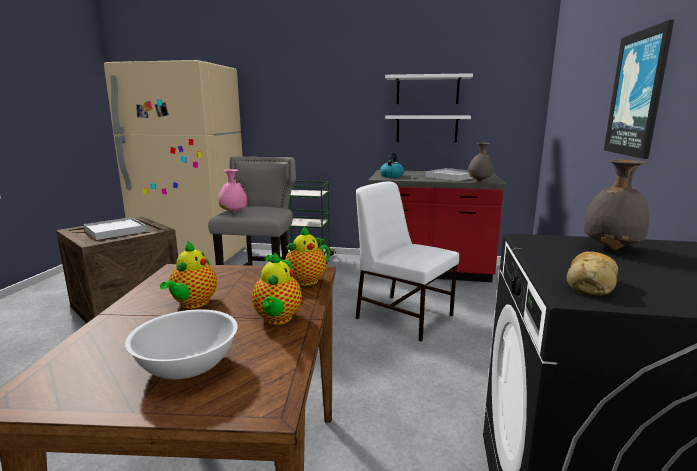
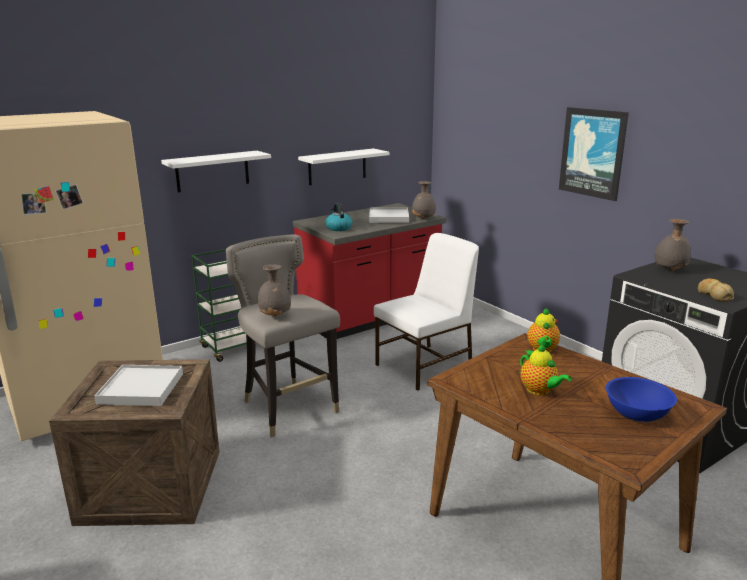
camera: 45 degrees left, 5 degrees up
white bowl [125,310,238,379] -> blue bowl [606,377,677,422]
pink vase [219,169,247,213] -> grey vase [258,264,291,316]
teapot [252,252,302,325] -> none
white chair [356,181,459,342] -> white chair turned 150 degrees clockwise [374,233,479,391]
white shelf [385,73,473,104] -> white shelf moved to [161,151,271,192]

